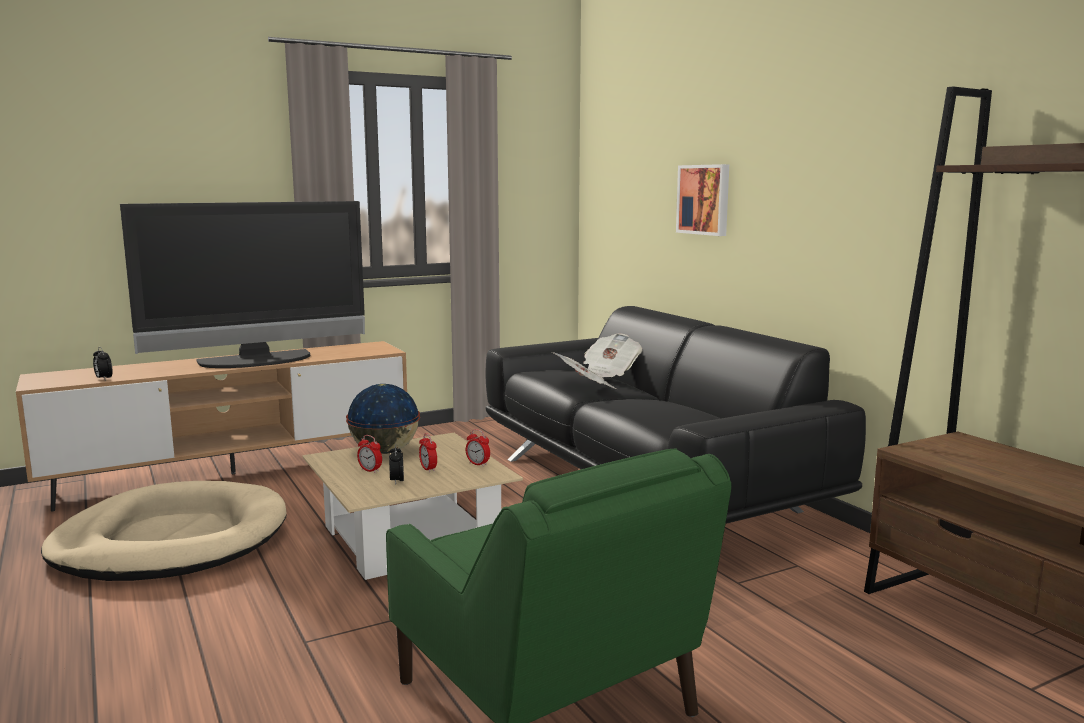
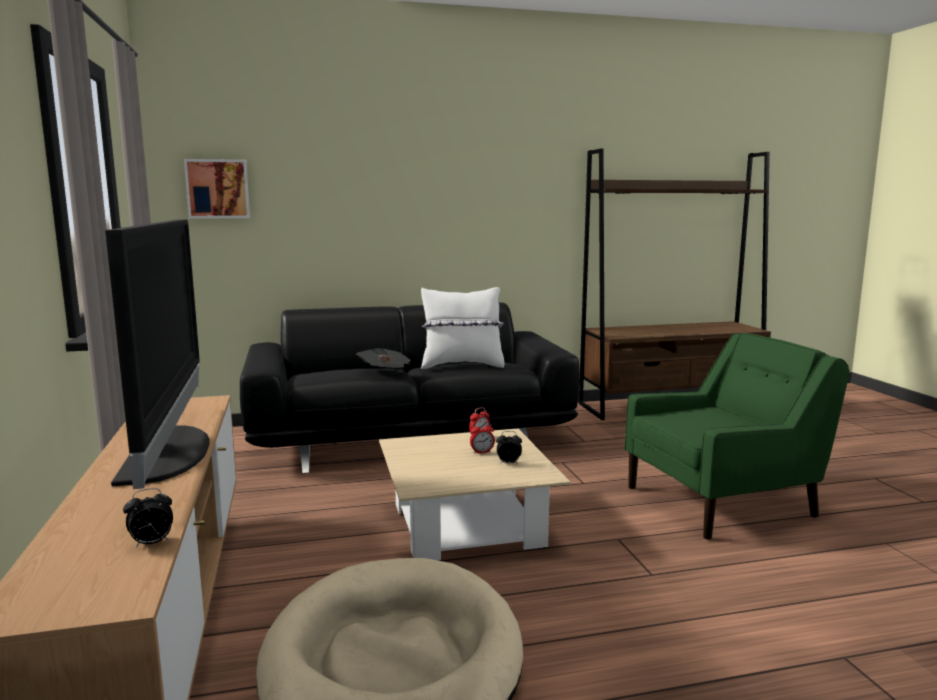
camera: 75 degrees left, 0 degrees up
globe [346,384,420,454] -> none
alarm clock [357,435,382,473] -> none
newspaper [583,333,642,377] -> none
picture [676,164,729,236] -> picture moved to [184,159,250,219]
none -> white pillow [421,287,505,369]

